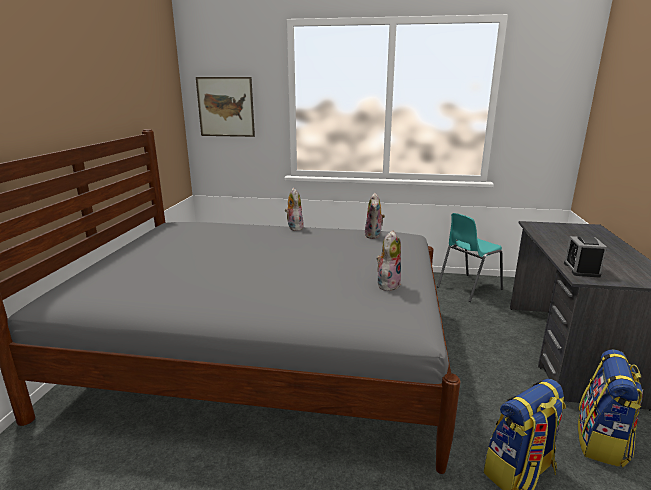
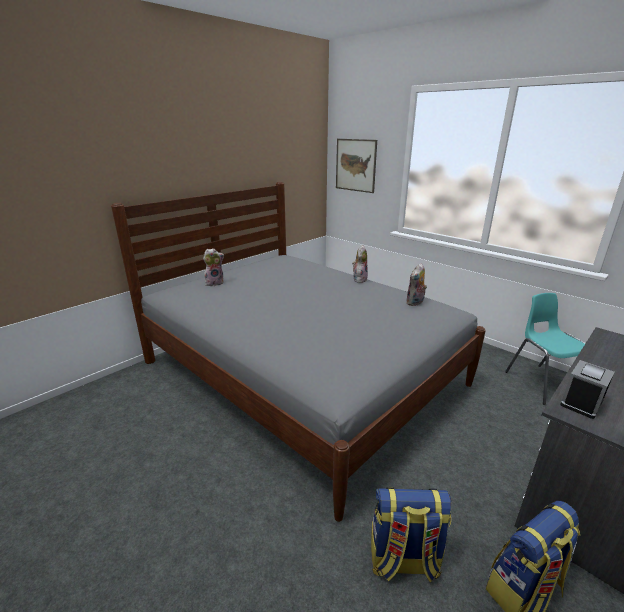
camera: 35 degrees right, 5 degrees up
plush toy [376,230,401,291] -> plush toy moved to [203,248,224,286]
turquoise chair [437,213,503,302] -> turquoise chair turned 75 degrees clockwise [505,293,586,404]

